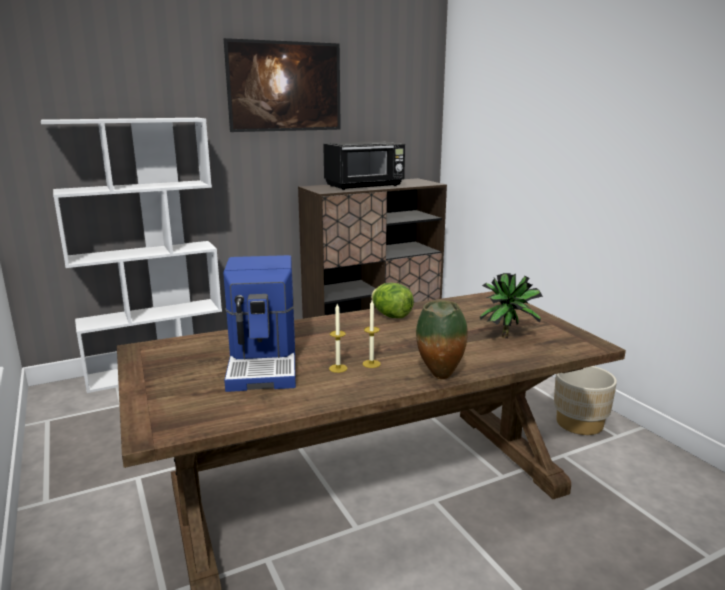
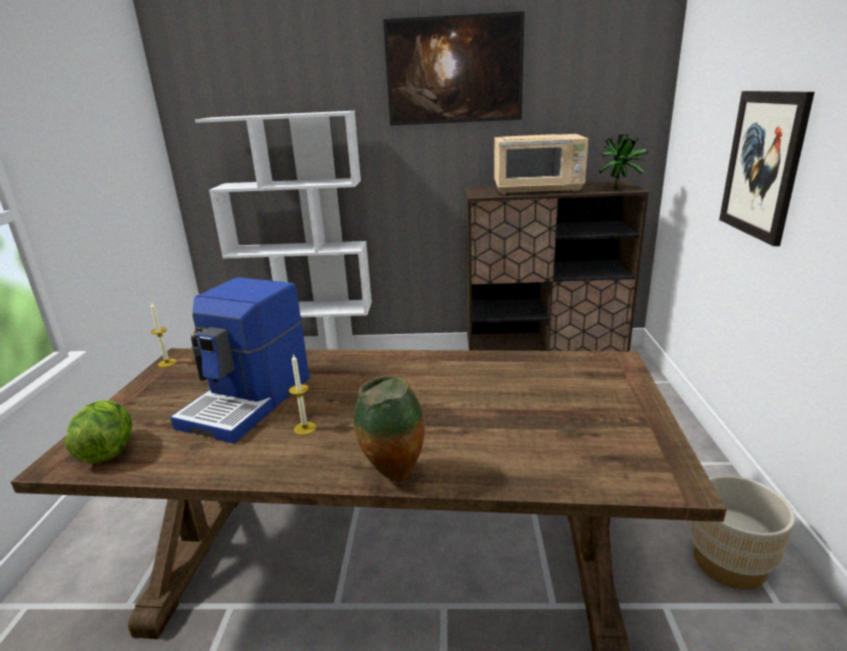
camera: 30 degrees right, 5 degrees up
black microwave [323,141,405,190] -> beige microwave [494,134,588,194]
candle [363,301,381,368] -> candle moved to [150,302,177,367]
lettuce [371,283,414,318] -> lettuce moved to [65,400,132,463]
potted plant [480,273,543,338] -> potted plant moved to [597,134,648,189]
none -> picture [719,91,815,246]

